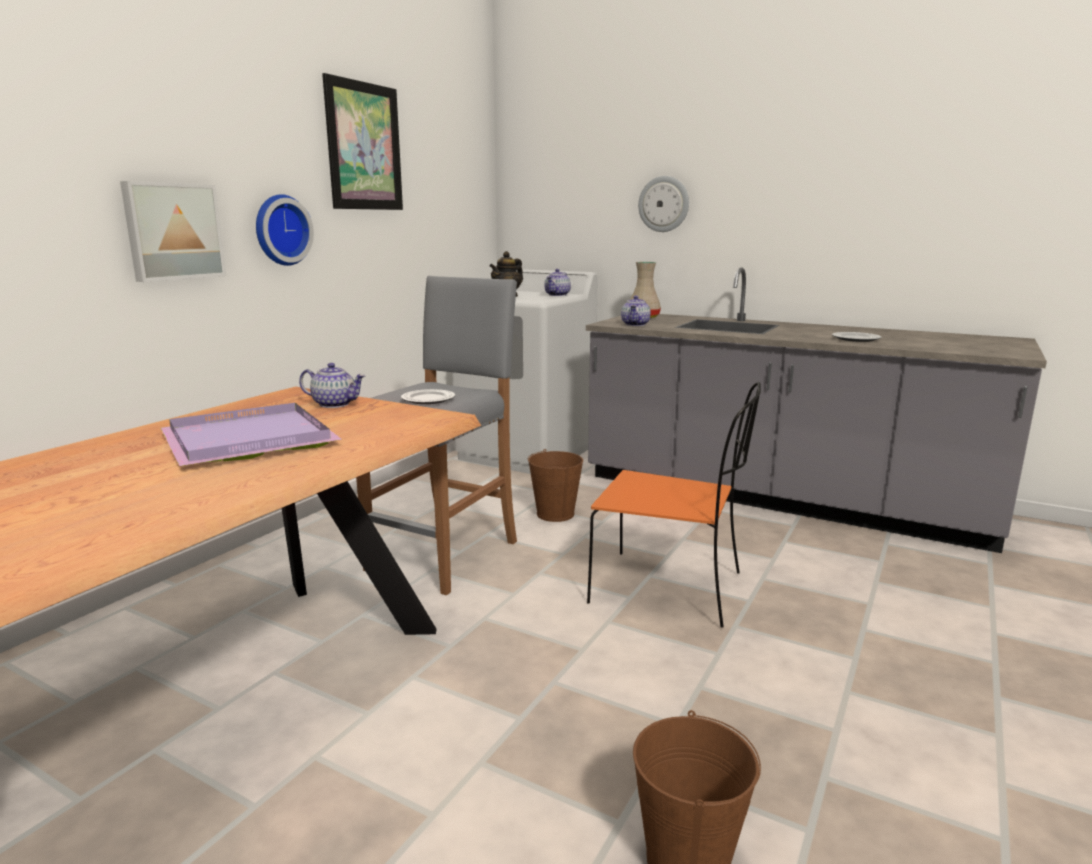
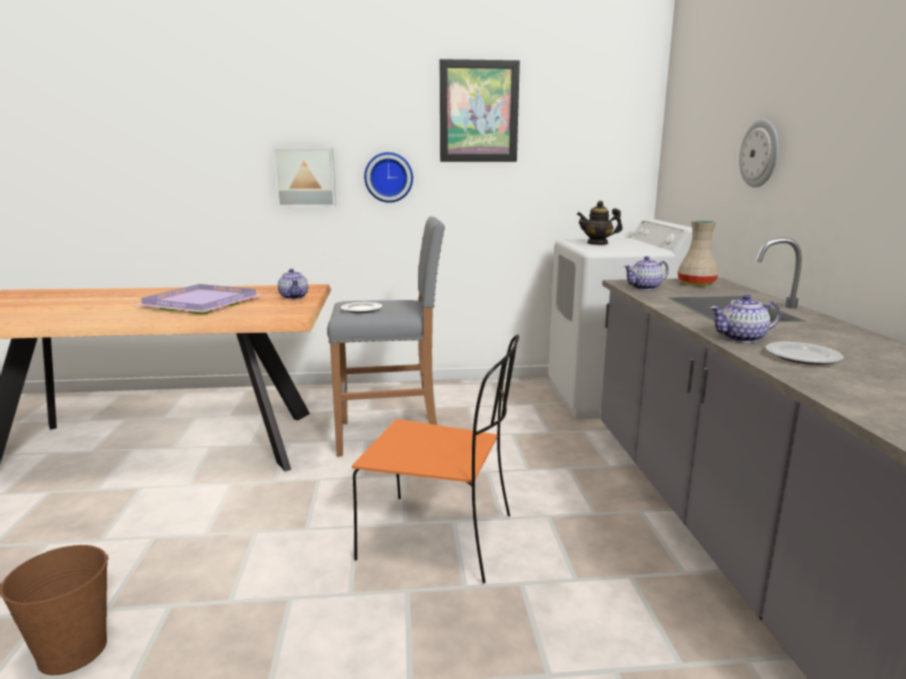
camera: 55 degrees right, 0 degrees up
brown bucket [528,449,583,522] -> none
teapot [544,269,571,296] -> teapot moved to [710,294,781,343]
orange chair [587,382,761,628] -> orange chair turned 60 degrees counterclockwise [352,335,519,584]

